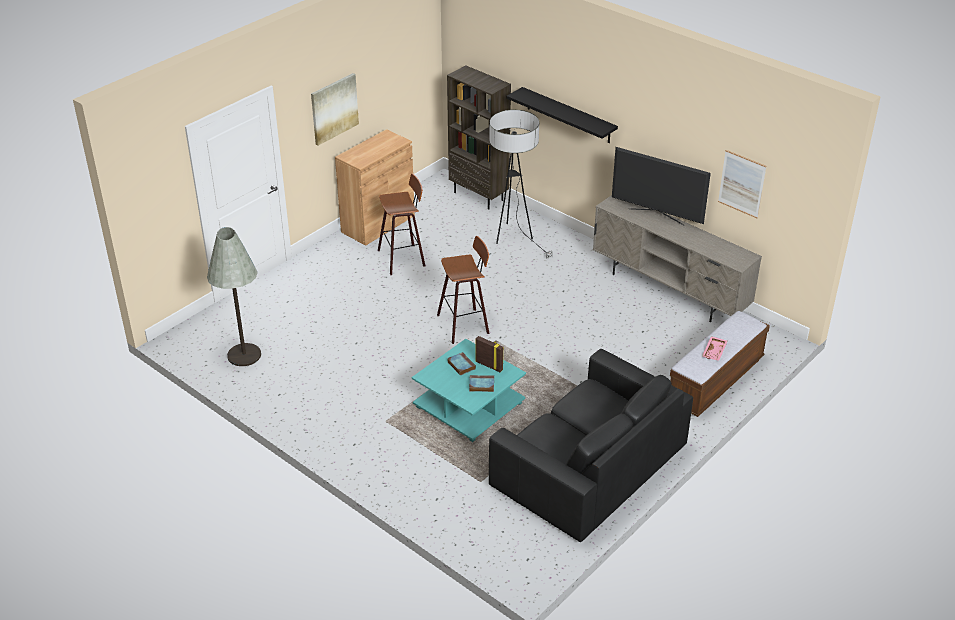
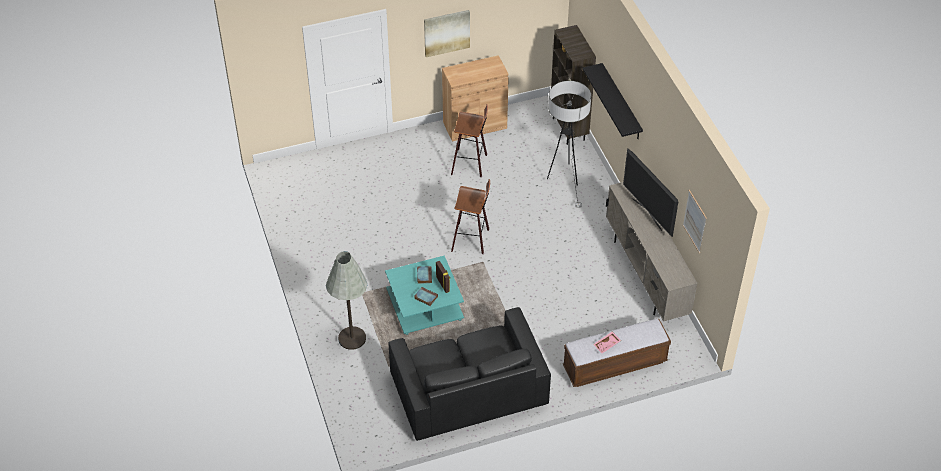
camera: 30 degrees right, 10 degrees up
grey floor lamp [207,227,261,366] -> grey floor lamp moved to [326,251,367,350]

